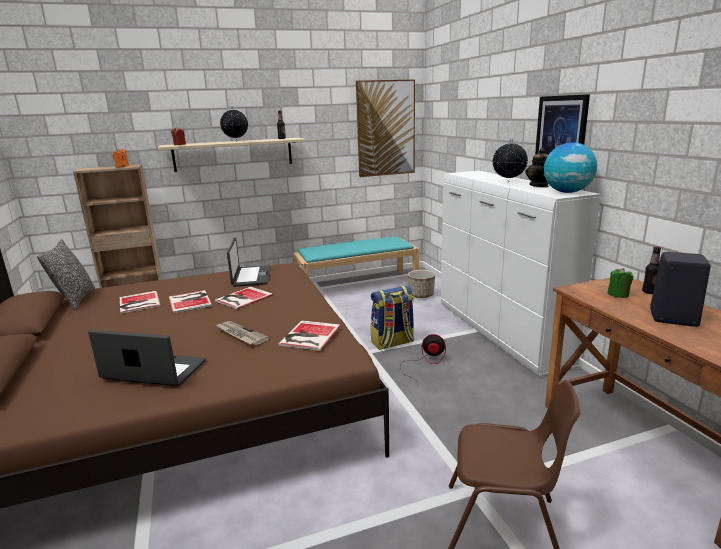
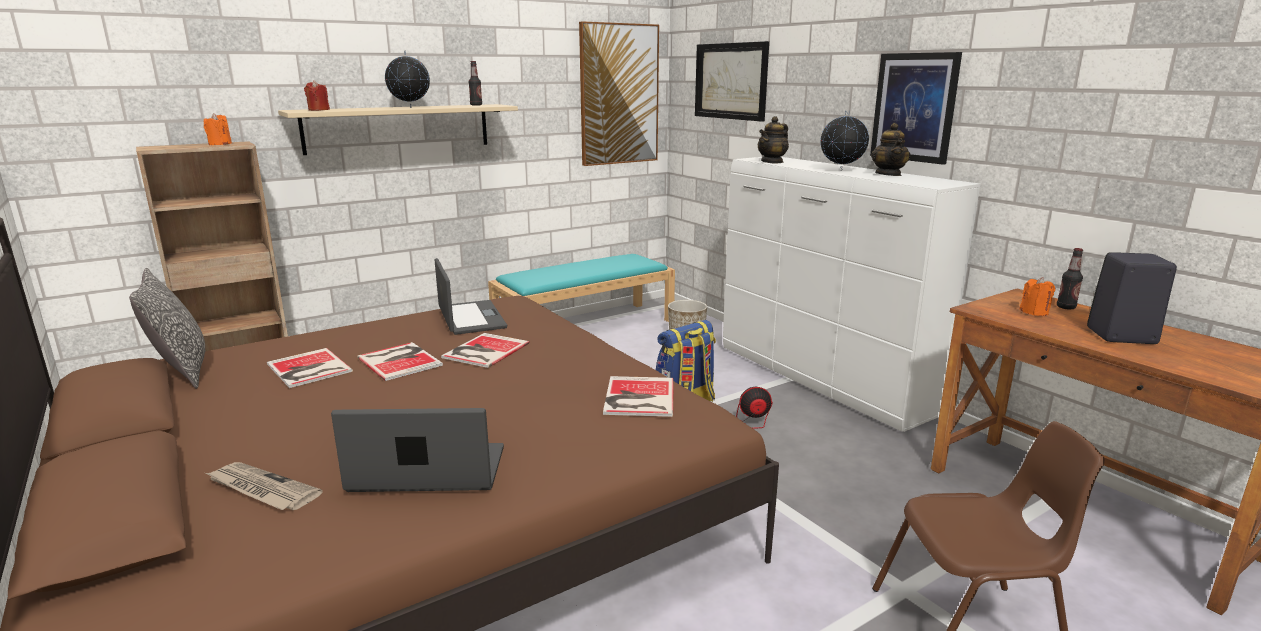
camera: 15 degrees left, 0 degrees up
newspaper [216,321,270,345] -> newspaper moved to [206,462,323,510]
globe [544,142,597,193] -> none
green candle [608,268,633,298] -> orange candle [1020,277,1055,316]
none -> picture [695,41,769,122]
none -> teapot [758,116,789,164]

